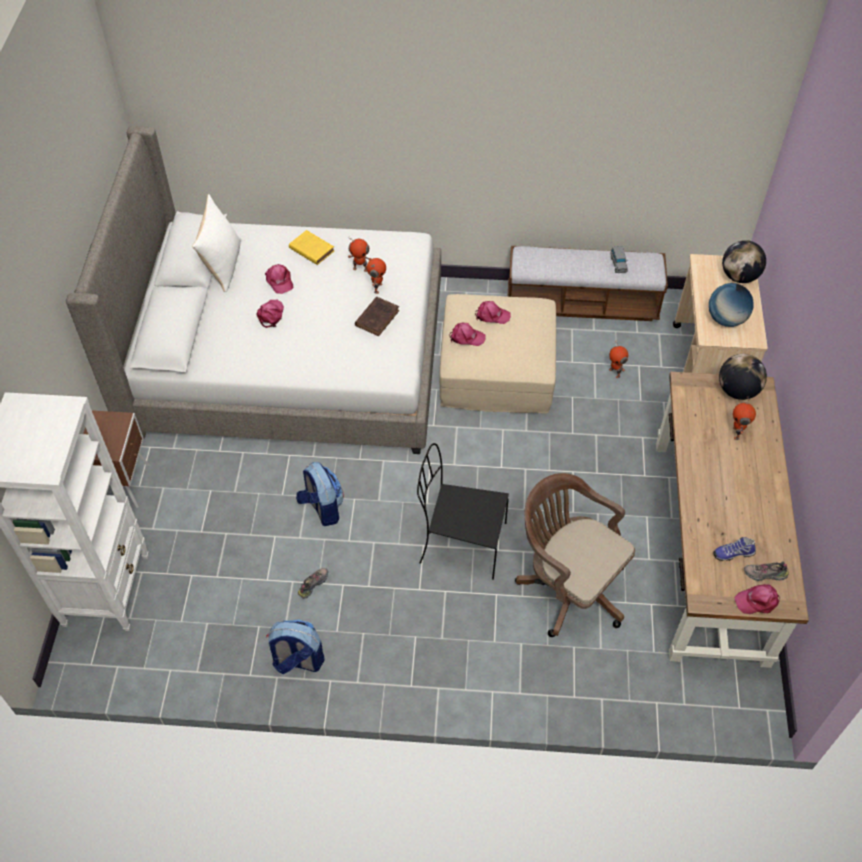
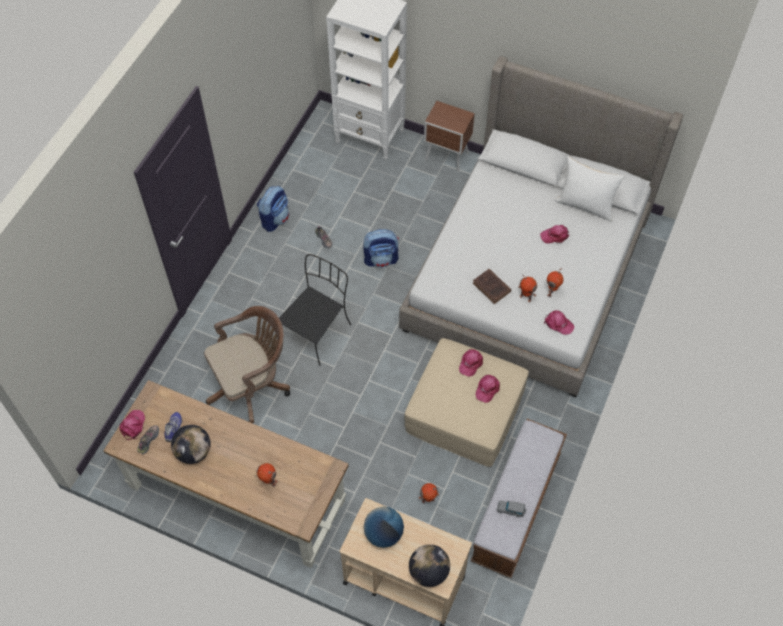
camera: 110 degrees right, 5 degrees up
pink cap [256,300,284,328] -> pink cap moved to [544,310,575,335]
yellow book [289,230,335,265] -> none
globe [719,354,767,400] -> globe moved to [171,425,211,464]

